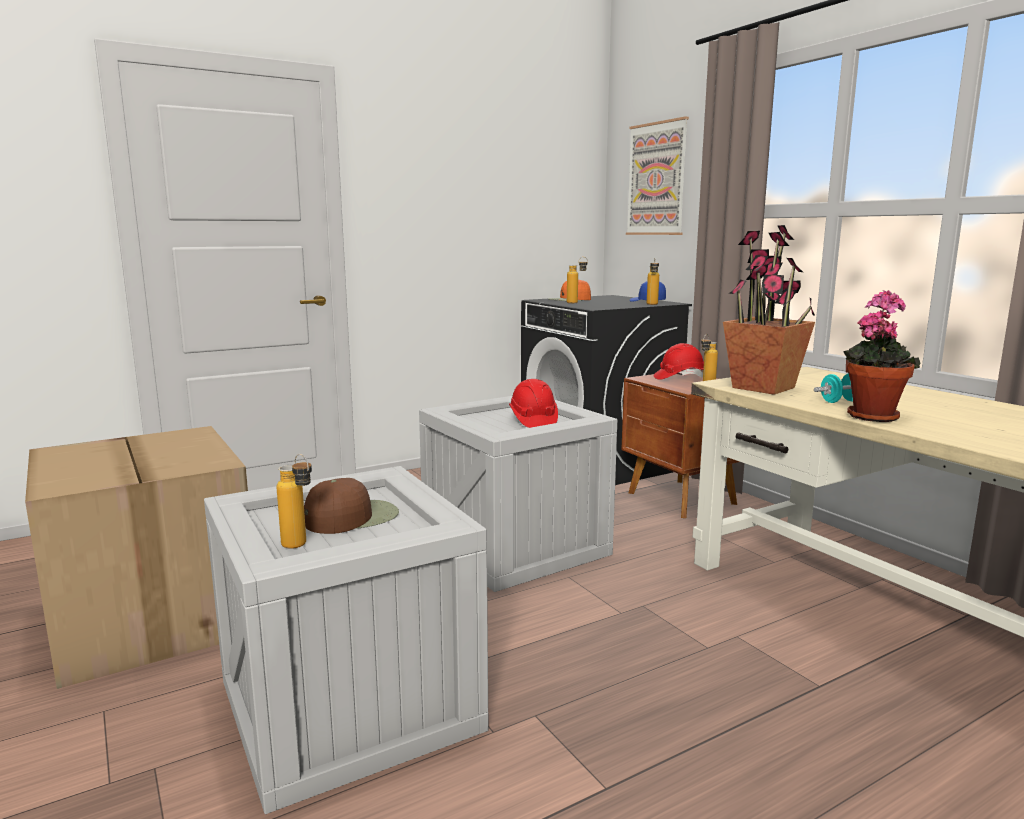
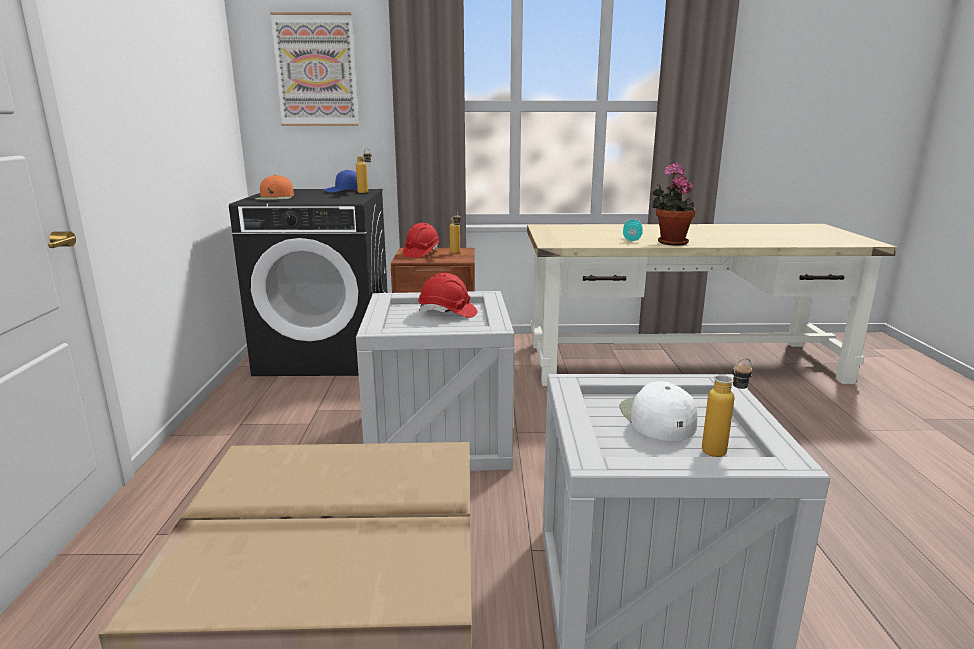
camera: 60 degrees left, 5 degrees up
brown cap [304,478,399,534] -> white cap [619,381,697,441]
bottle [567,257,588,303] -> none
potted plant [723,225,815,395] -> none

